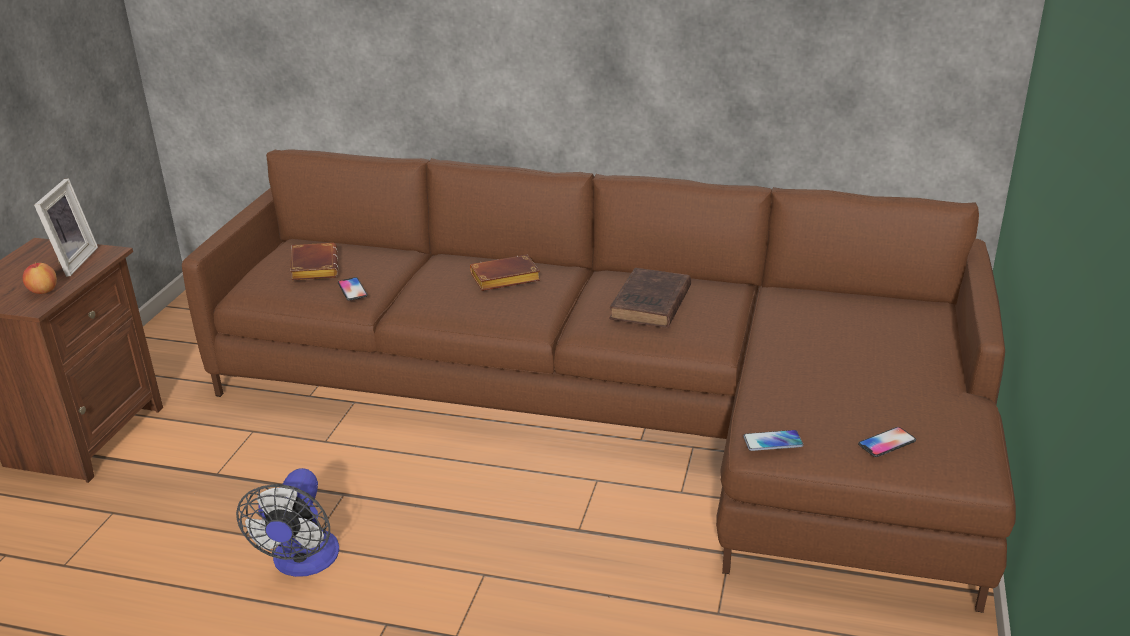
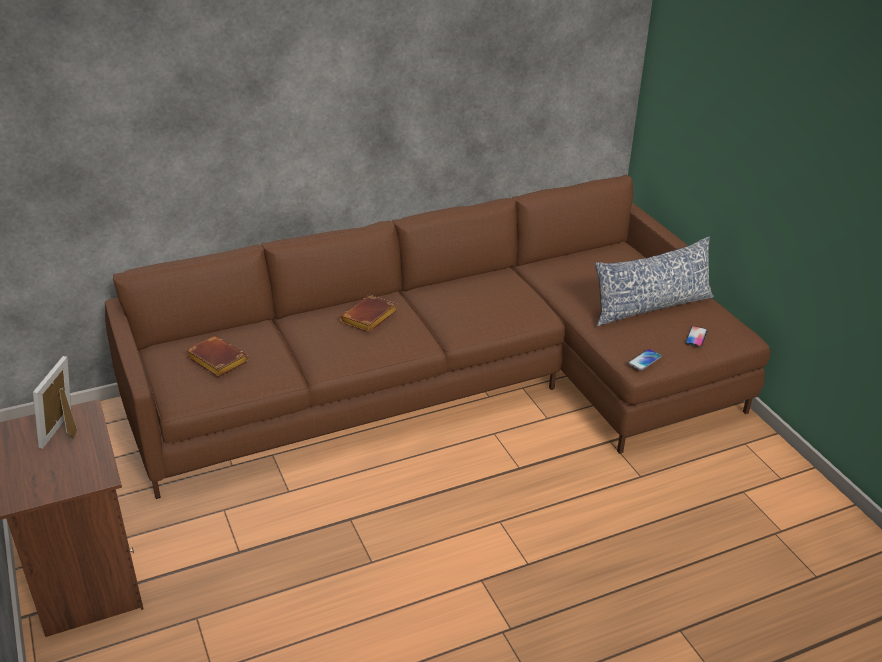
camera: 40 degrees left, 5 degrees up
apple [23,262,57,294] -> none
picture frame [34,178,98,277] -> picture frame turned 135 degrees counterclockwise [33,356,77,449]
fan [236,468,339,577] -> none
phone [338,277,368,301] -> none
brown book [609,268,691,328] -> none
none -> pillow [595,236,714,326]

